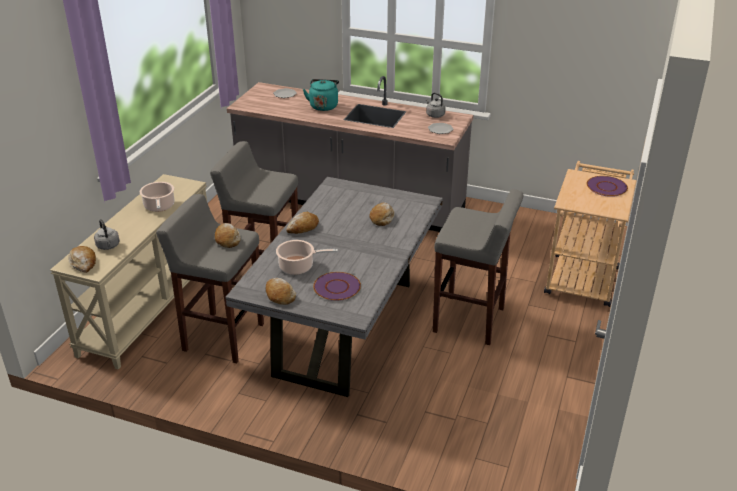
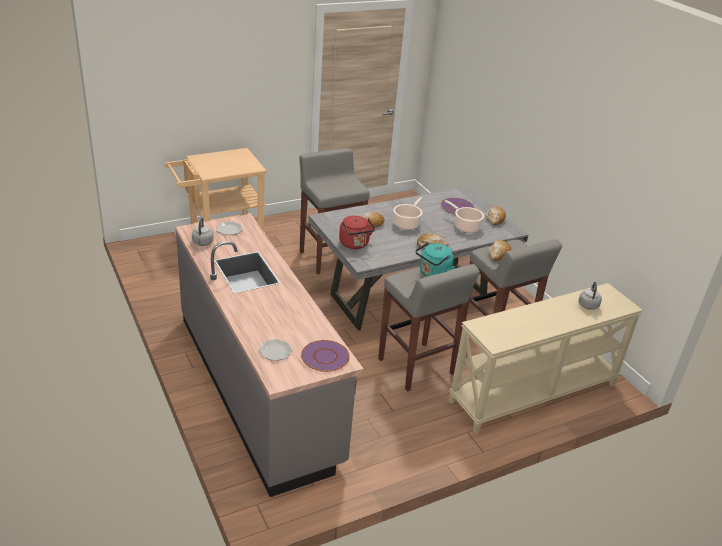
camera: 140 degrees left, 0 degrees up
bread [68,246,96,273] -> none
cooking pot [140,182,174,212] -> cooking pot moved to [393,197,423,230]
turquoise kettle [303,79,339,111] -> turquoise kettle moved to [415,242,455,277]
purple plate [587,176,628,197] -> purple plate moved to [301,340,350,372]
none -> red kettle [339,216,376,249]

